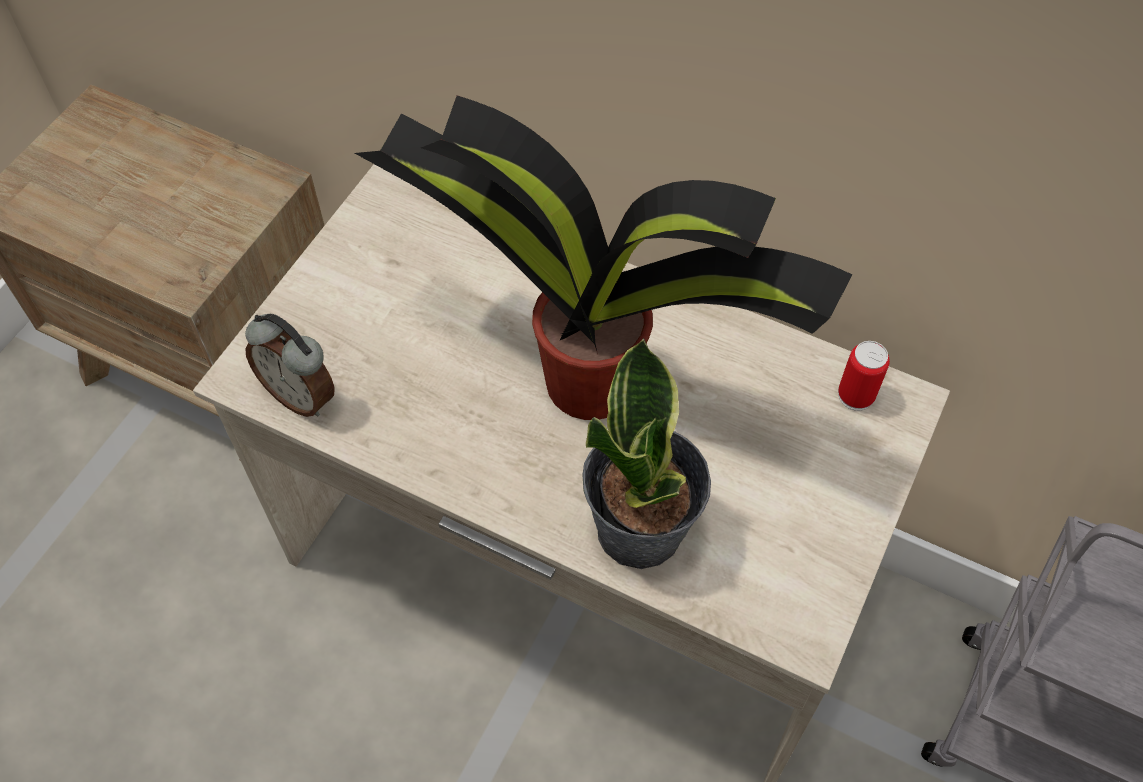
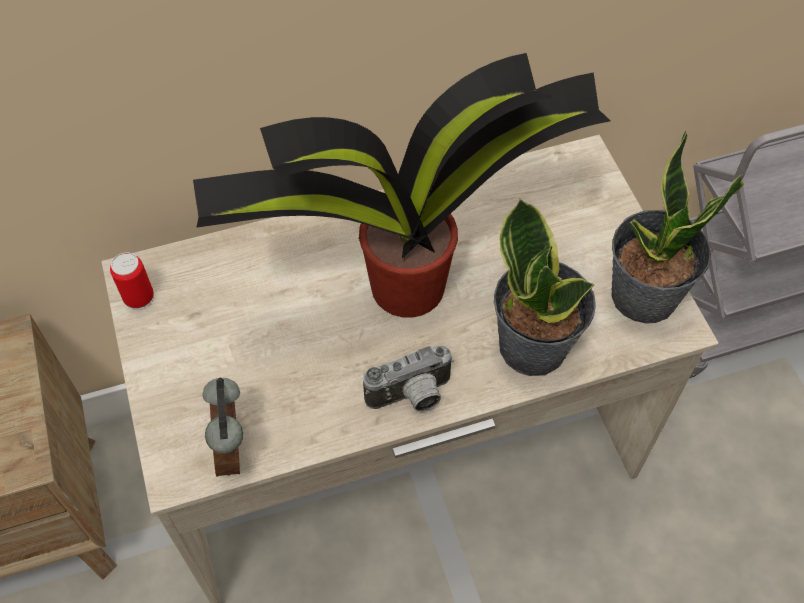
camera: 45 degrees left, 0 degrees up
alarm clock [245,314,335,417] -> alarm clock turned 90 degrees clockwise [203,378,243,477]
can [838,341,890,411] -> can moved to [110,252,154,310]
none -> camera [363,346,454,412]
none -> potted plant [611,131,744,324]

